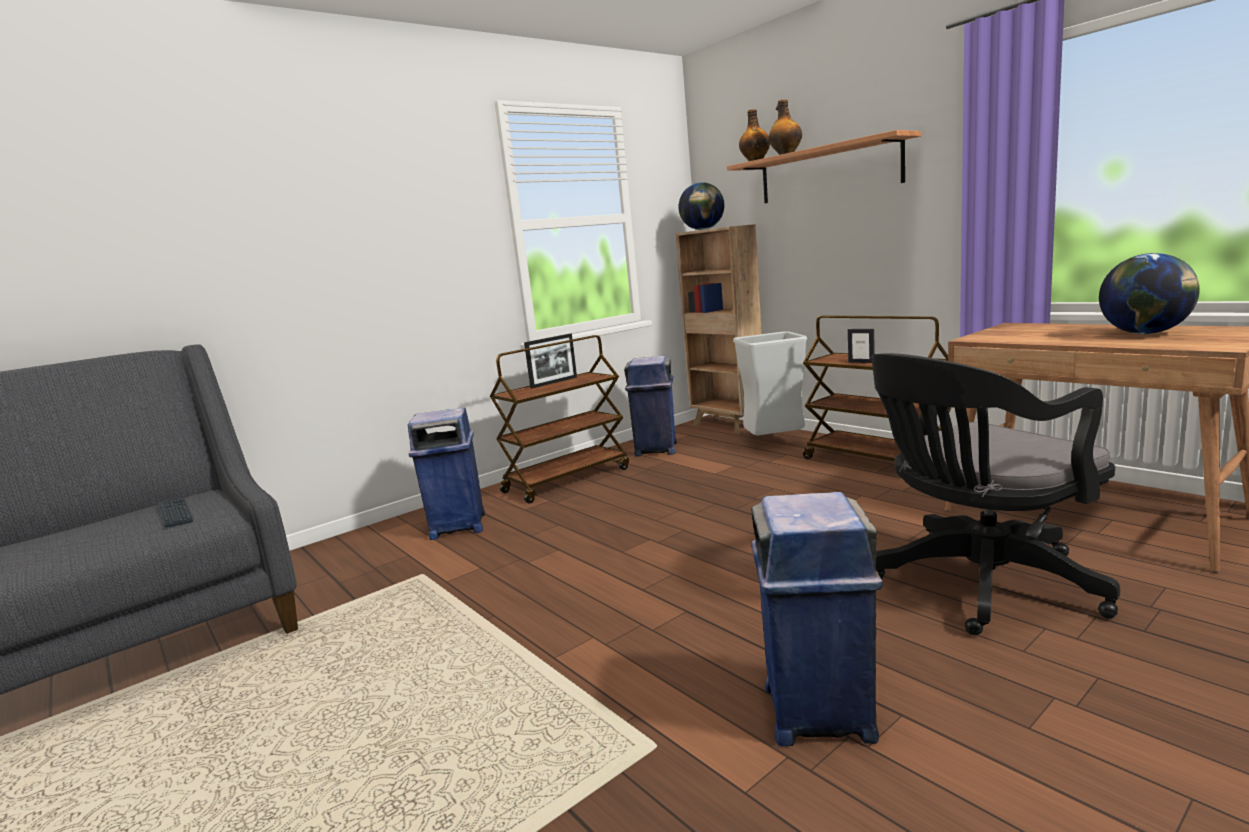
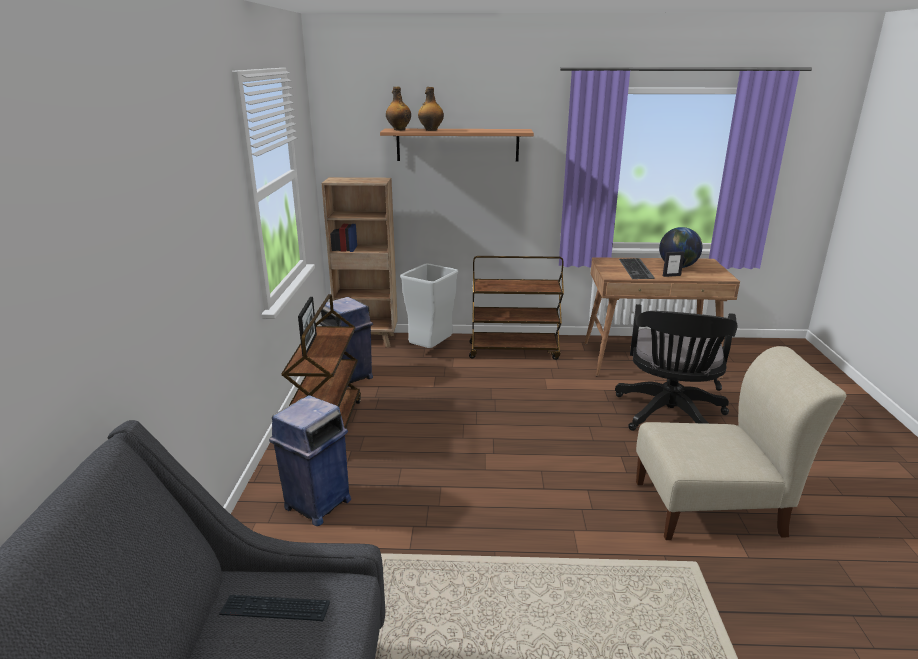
camera: 50 degrees left, 10 degrees up
globe [679,182,724,230] -> none
blue trash can [751,492,883,746] -> beige chair [636,346,846,540]
picture frame [848,329,875,363] -> picture frame moved to [663,251,684,277]
none -> keyboard [619,258,655,279]

